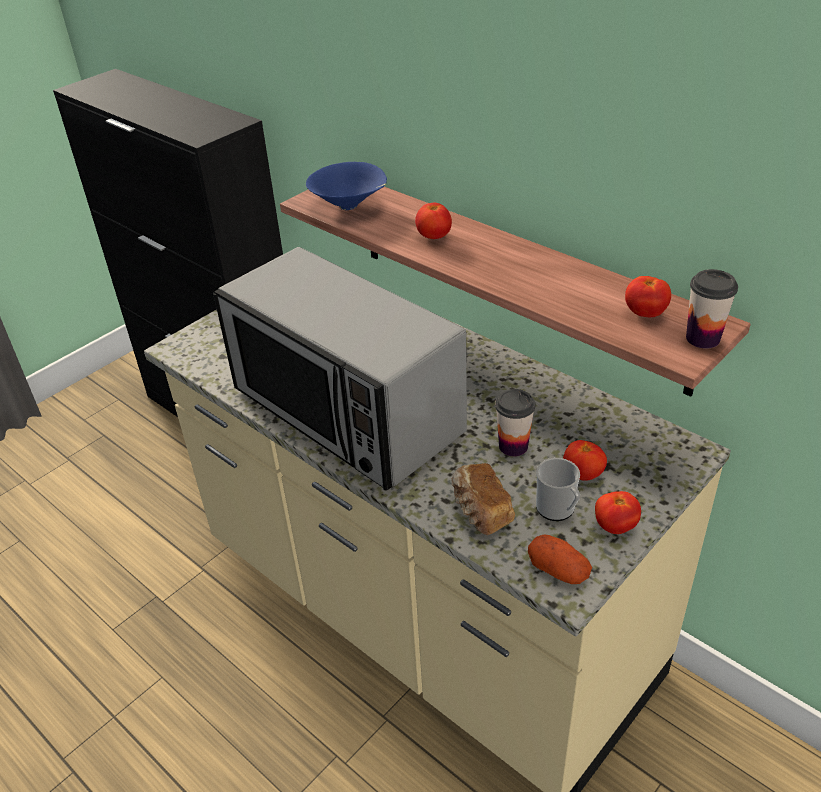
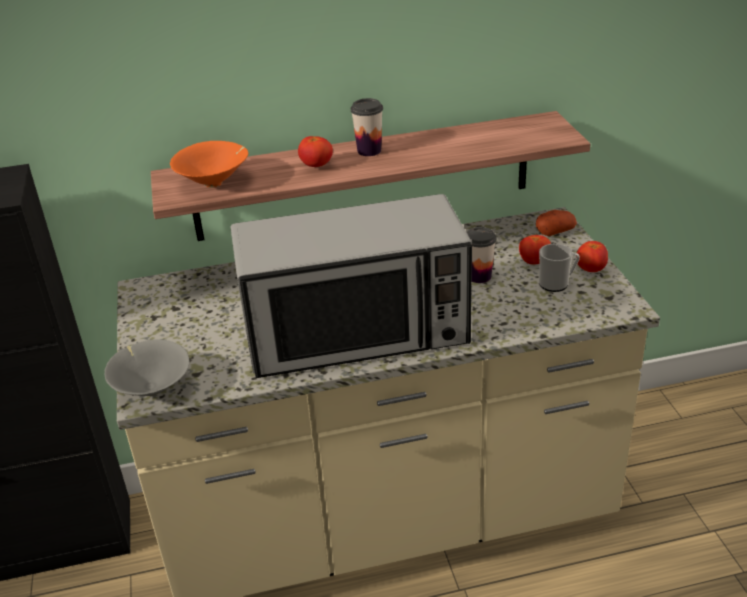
camera: 55 degrees left, 5 degrees down
blue bowl [306,162,387,210] -> orange bowl [170,141,248,188]
bread [451,463,515,535] -> none
potato [528,535,592,584] -> potato moved to [536,210,577,236]
tomato [625,276,671,317] -> none
cup [686,269,738,349] -> cup moved to [351,98,383,156]
none -> grey bowl [105,339,189,396]

